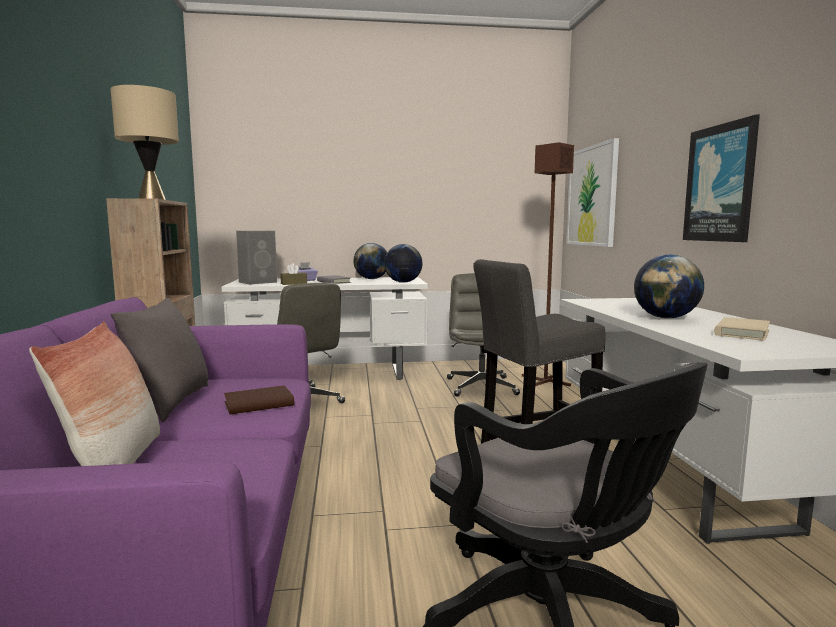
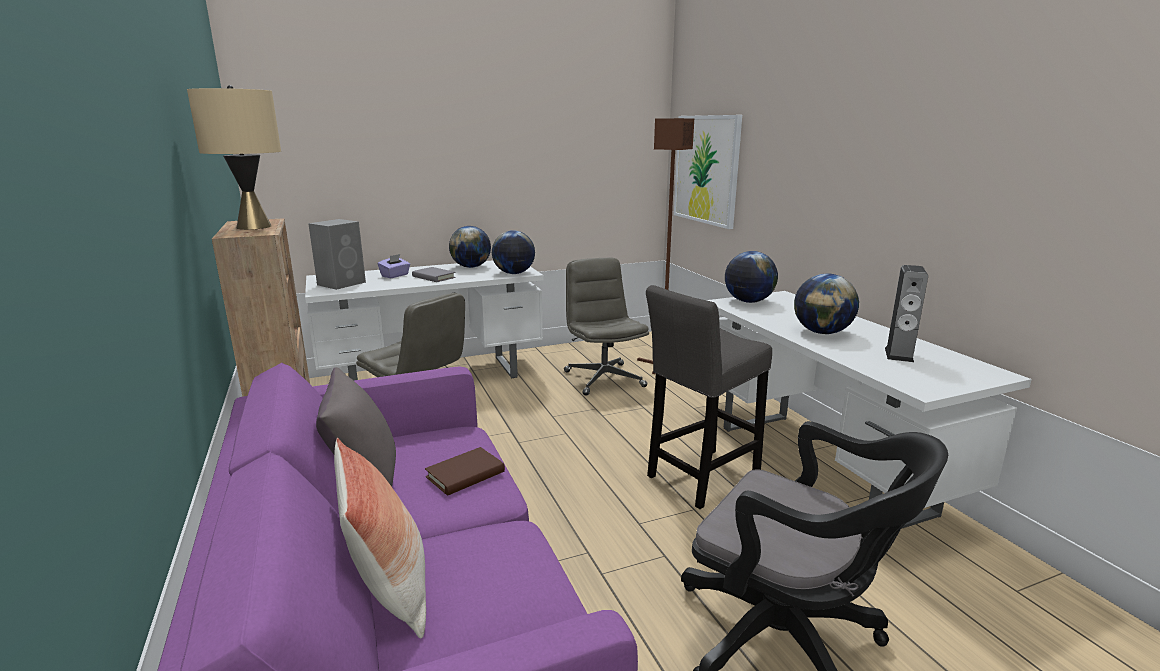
camera: 15 degrees left, 10 degrees up
brown tissue box [280,263,307,285] -> none
picture [683,114,760,242] -> none
beige book [714,317,770,341] -> speaker [885,265,928,362]
none -> globe [725,251,778,303]

